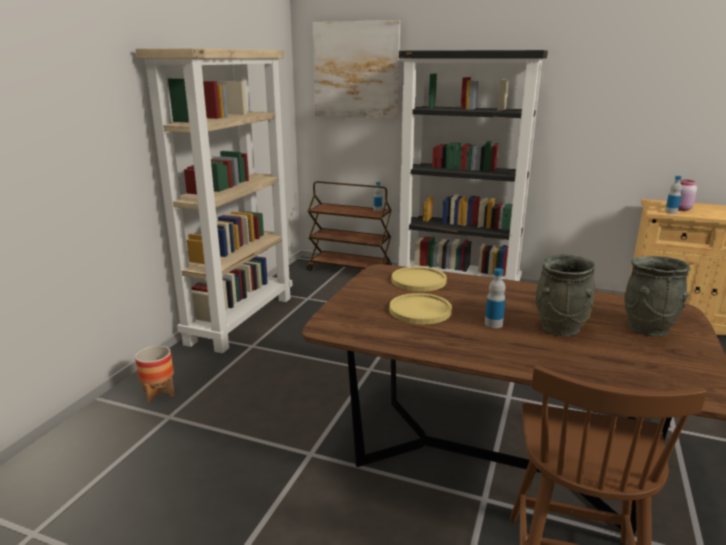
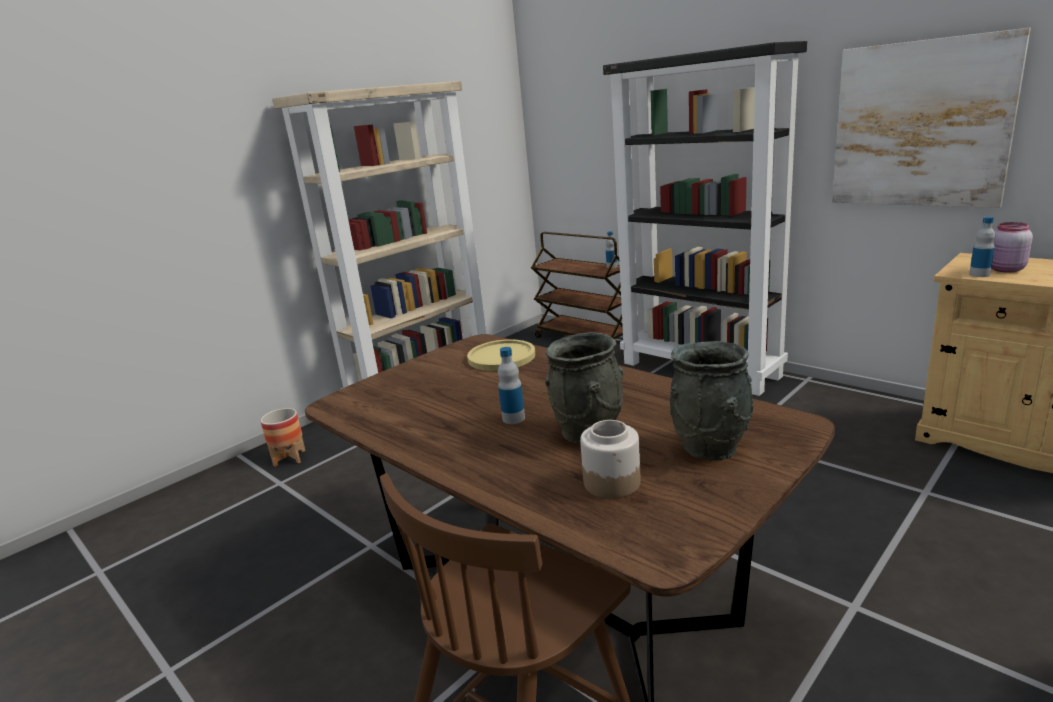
camera: 25 degrees right, 0 degrees up
picture [313,20,400,119] -> picture moved to [832,28,1031,208]
yellow plate [389,293,452,324] -> none
none -> jar [580,420,641,499]

